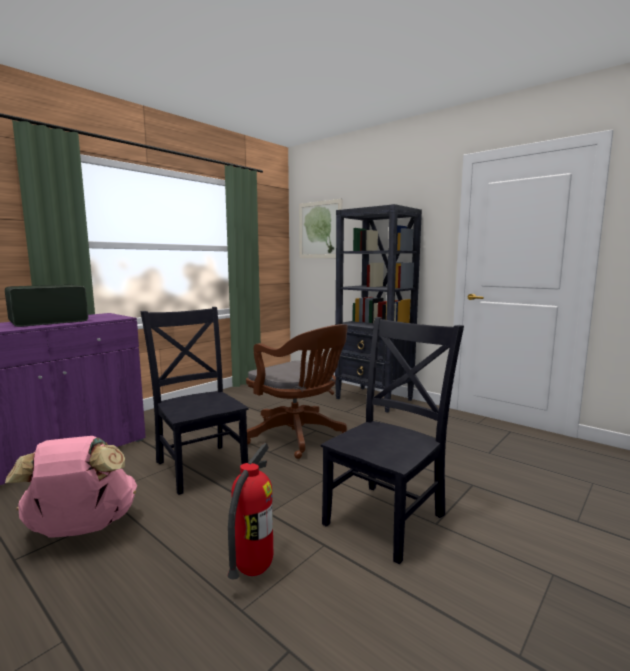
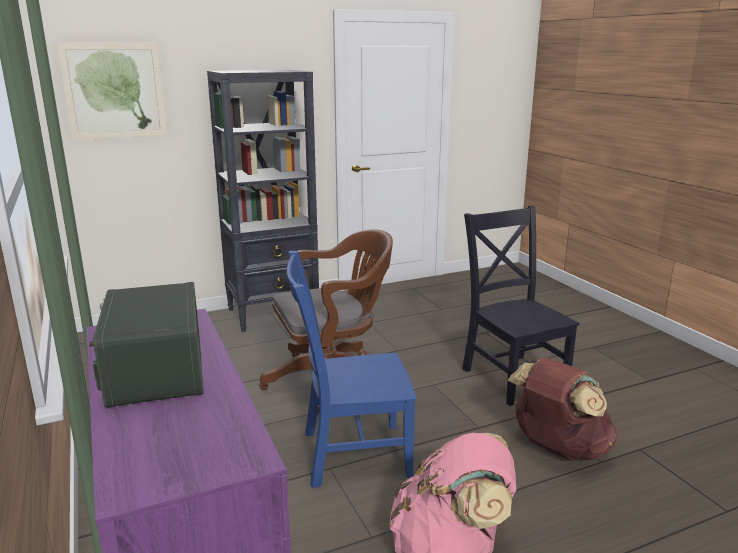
camera: 65 degrees left, 10 degrees up
black chair [141,307,249,495] -> blue chair [287,251,417,488]
fire extinguisher [227,443,273,579] -> brown backpack [508,358,618,461]

